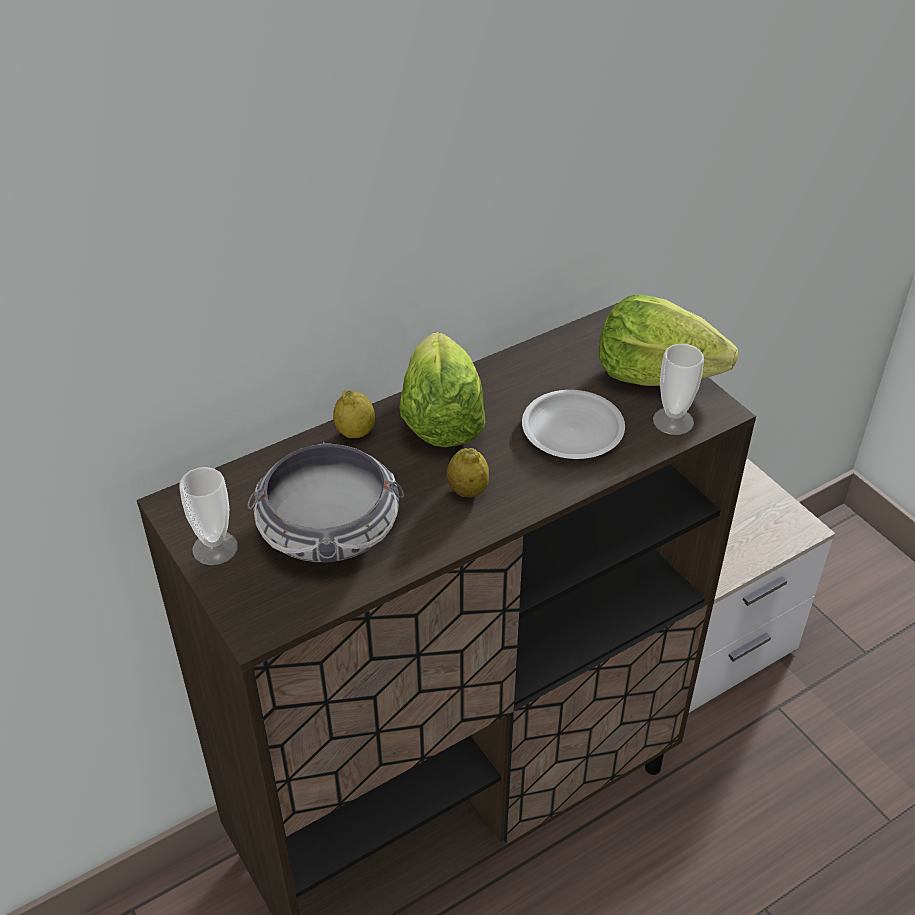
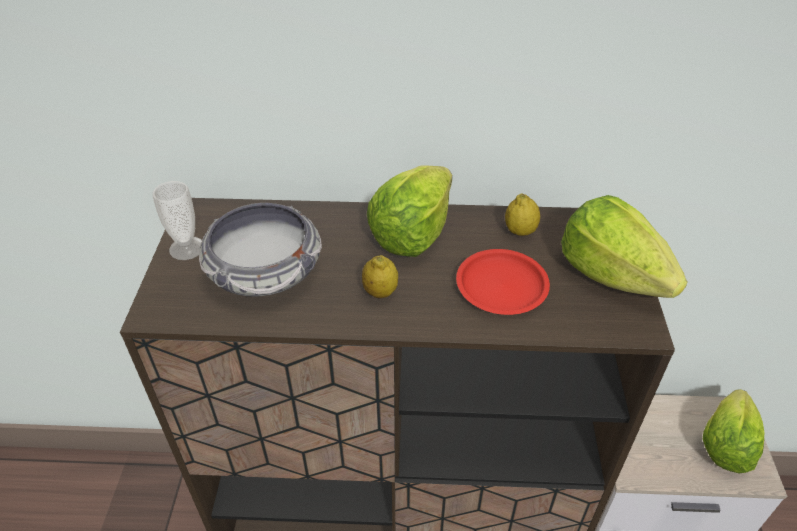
camera: 35 degrees right, 0 degrees up
lemon [333,390,375,438] -> lemon moved to [505,193,540,236]
white plate [522,390,625,459] -> red plate [456,249,550,315]
cup [653,344,704,435] -> none
none -> lettuce [703,389,764,473]

